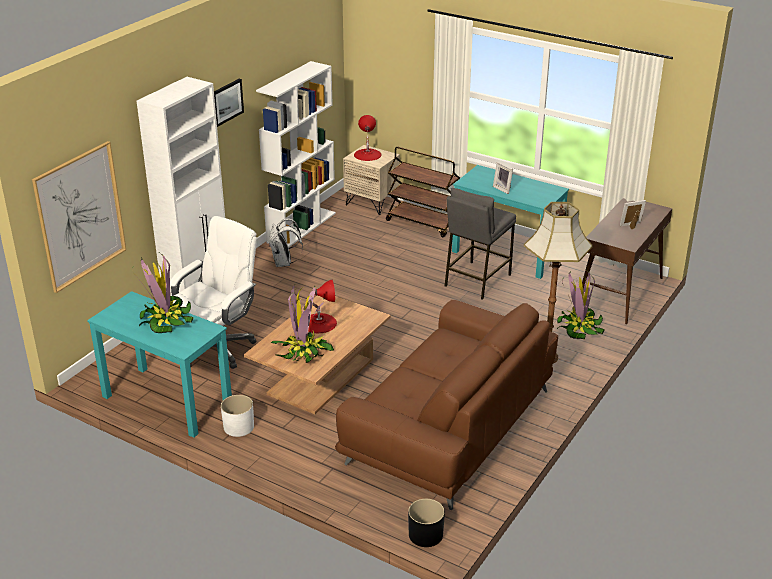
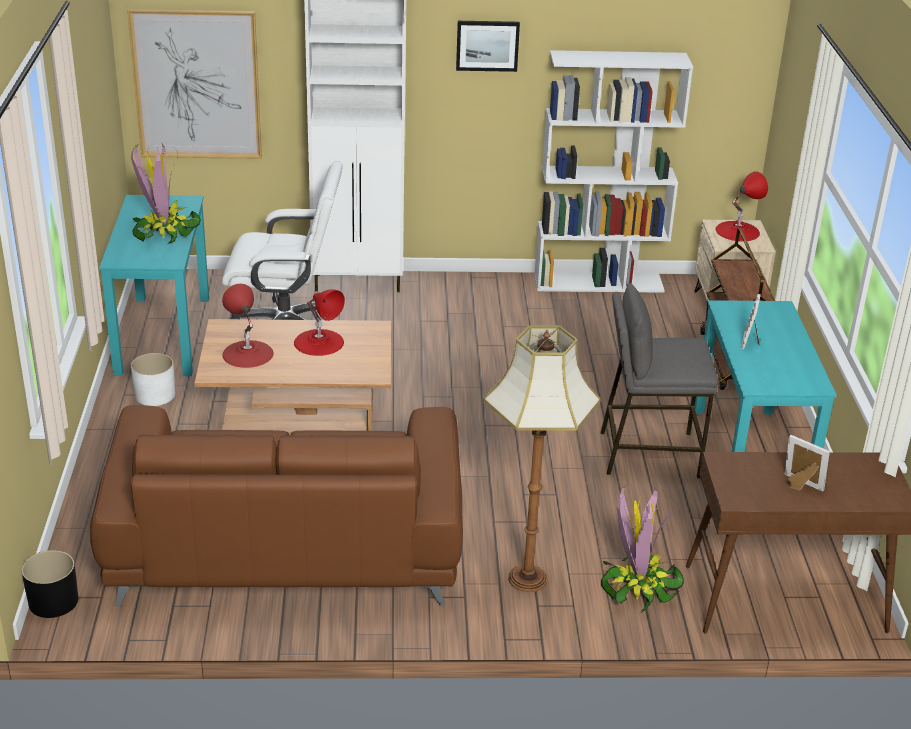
camera: 55 degrees right, 0 degrees up
white backpack [269,218,303,267] -> none
potted plant [271,284,334,363] -> red table lamp [222,284,274,368]

